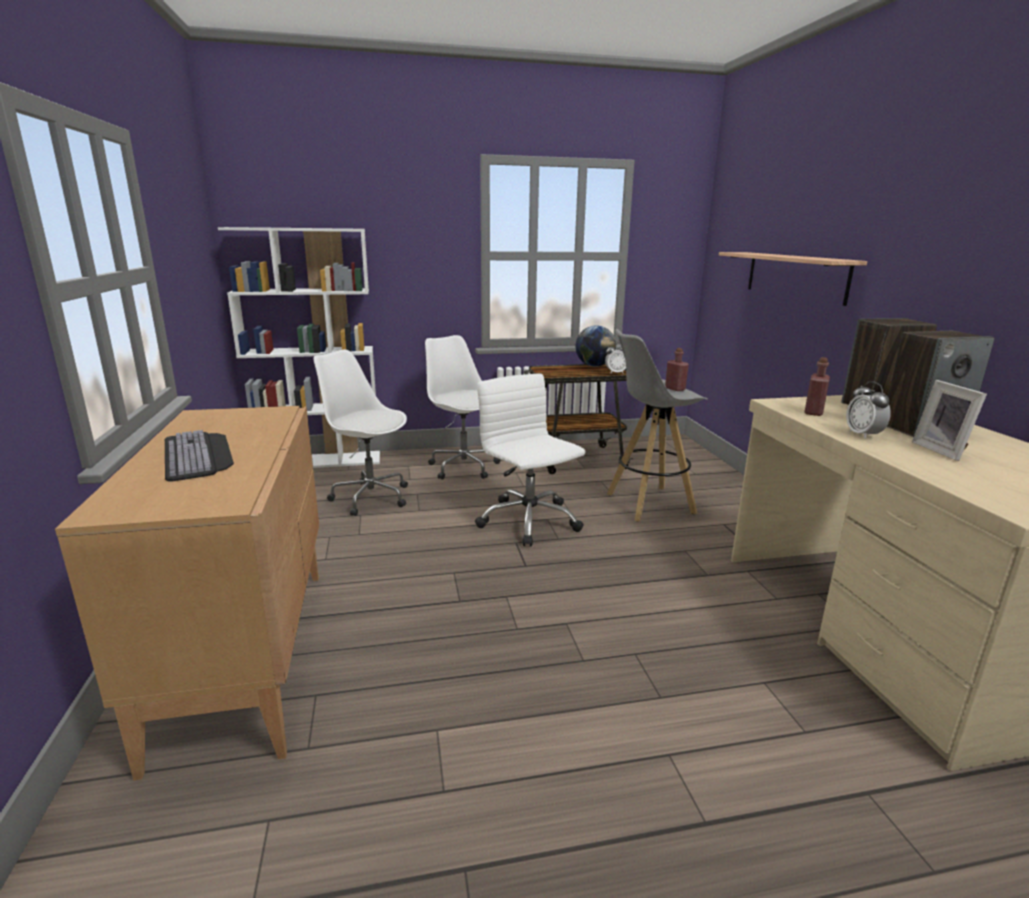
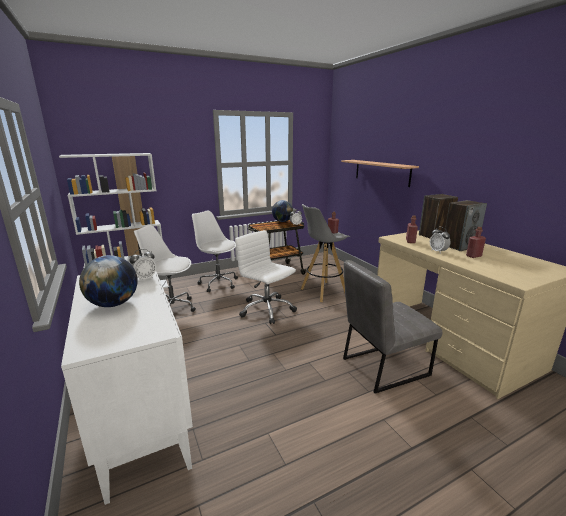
camera: 15 degrees left, 0 degrees up
brown cabinet [55,406,319,781] -> white cabinet [61,272,193,505]
keyboard [165,430,234,481] -> globe [79,255,138,307]
picture frame [912,380,987,461] -> red bottle [466,227,486,258]
none -> alarm clock [129,249,156,282]
none -> grey chair [343,260,442,393]

